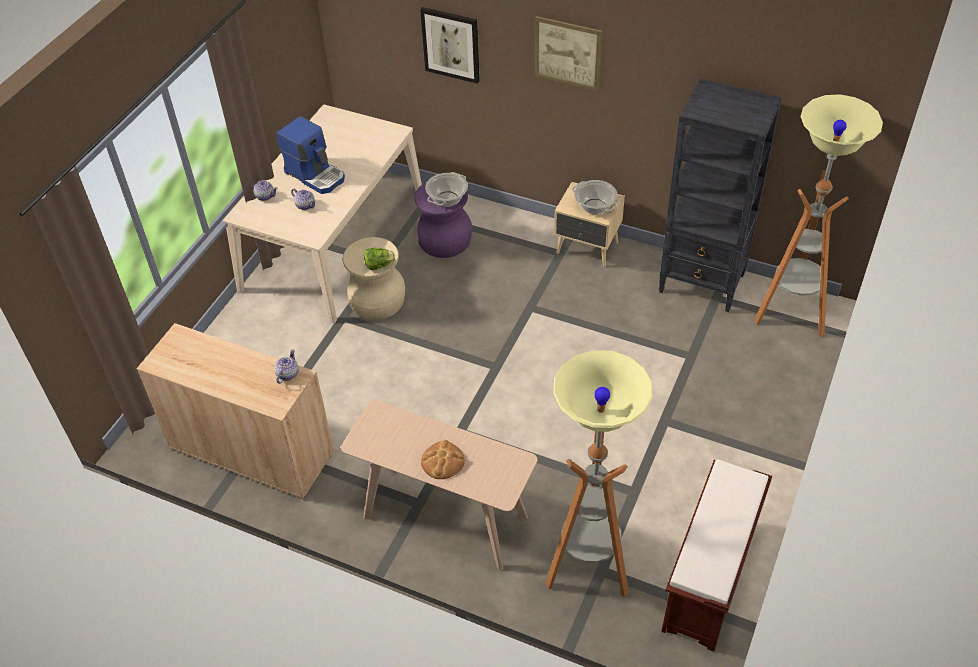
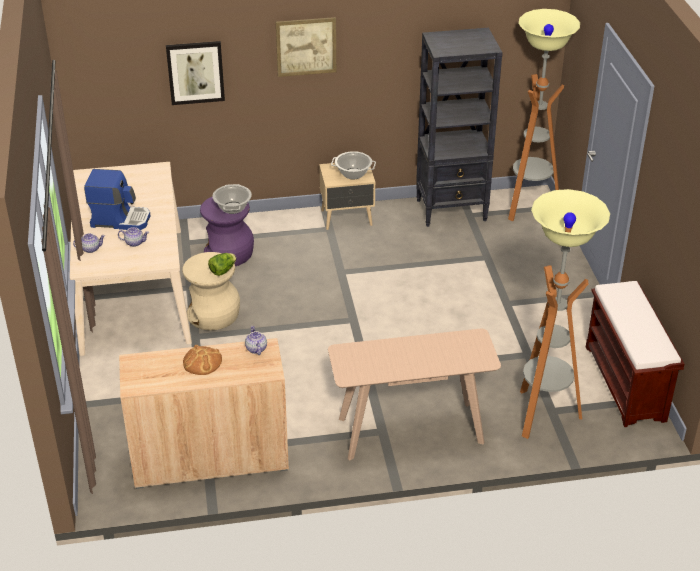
camera: 35 degrees left, 10 degrees down
bread [421,440,465,479] -> bread moved to [183,345,222,375]

